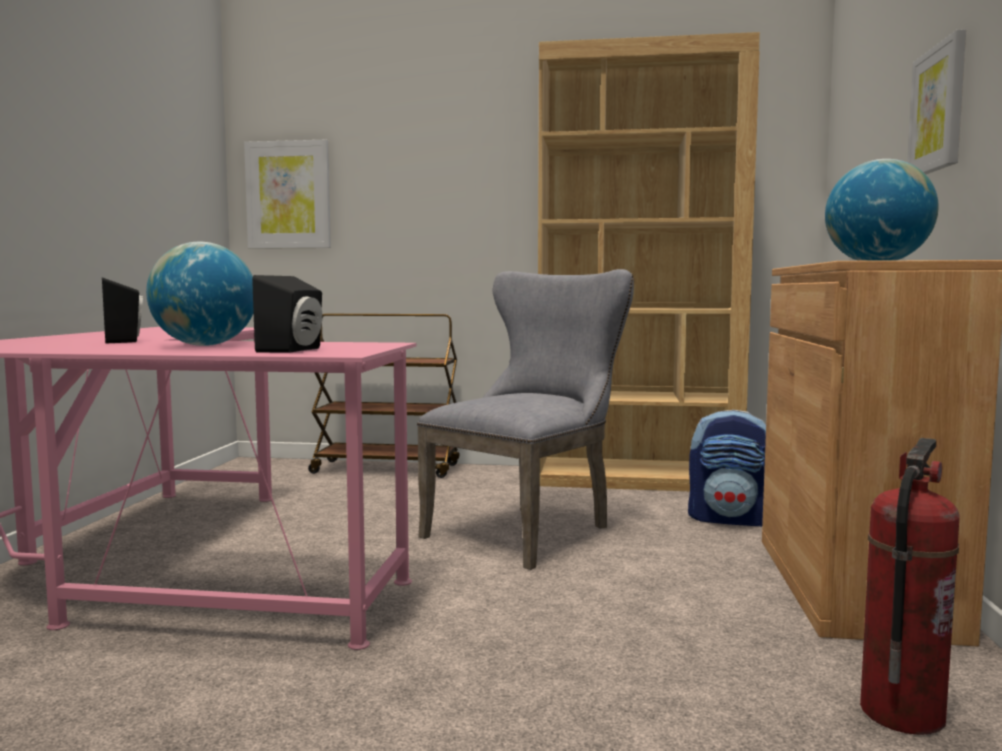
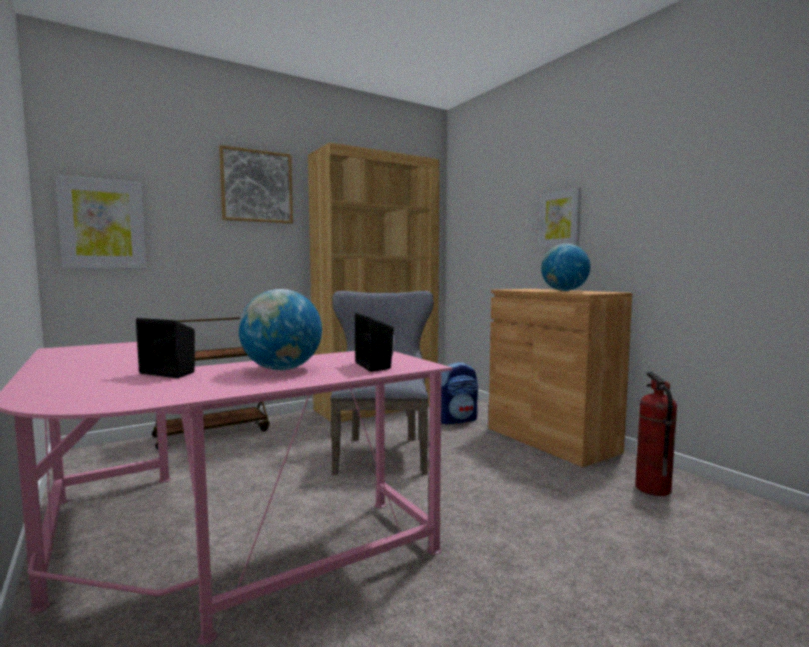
camera: 40 degrees left, 0 degrees up
none -> picture [219,145,293,224]

